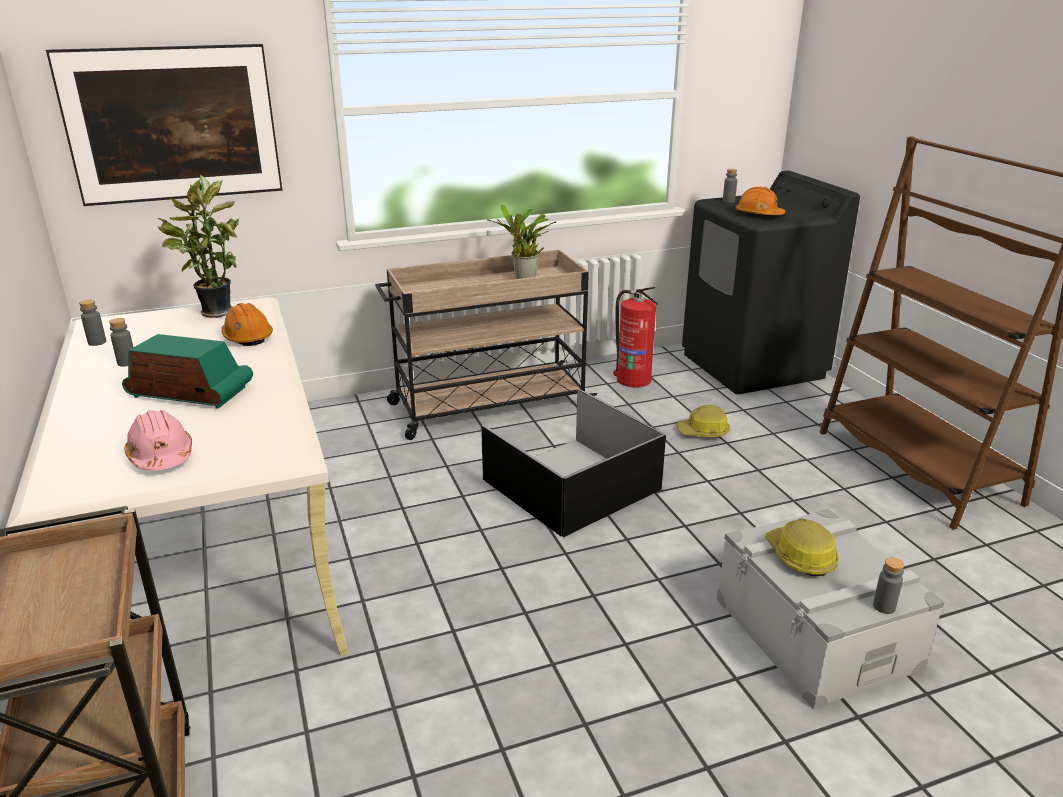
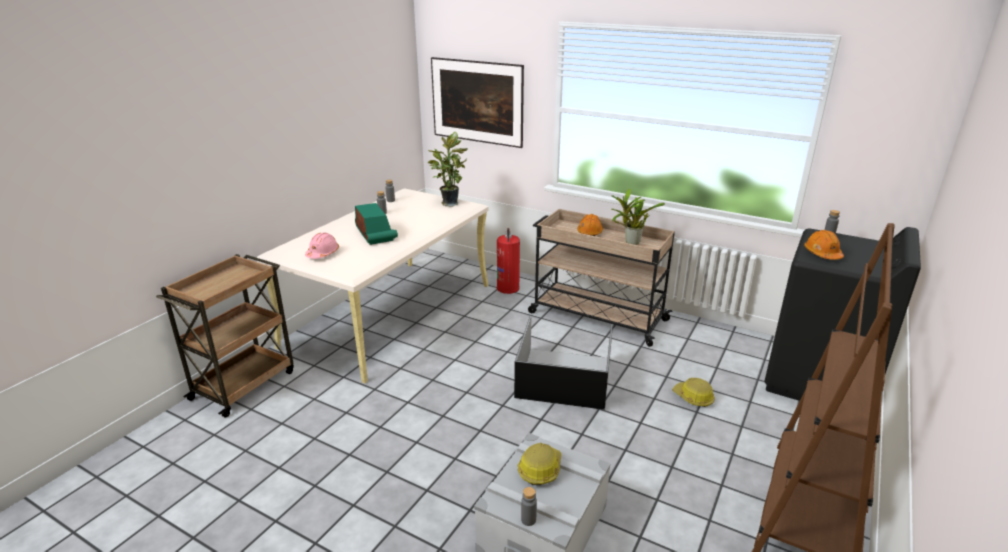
camera: 50 degrees right, 0 degrees up
orange hard hat [222,303,273,346] -> orange hard hat moved to [577,214,603,236]
fire extinguisher [613,287,658,388] -> fire extinguisher moved to [497,228,520,294]

